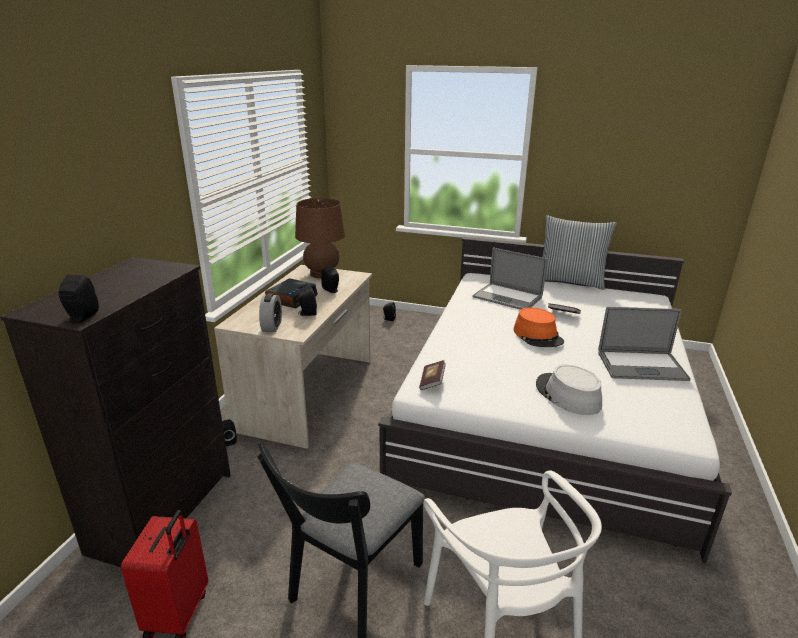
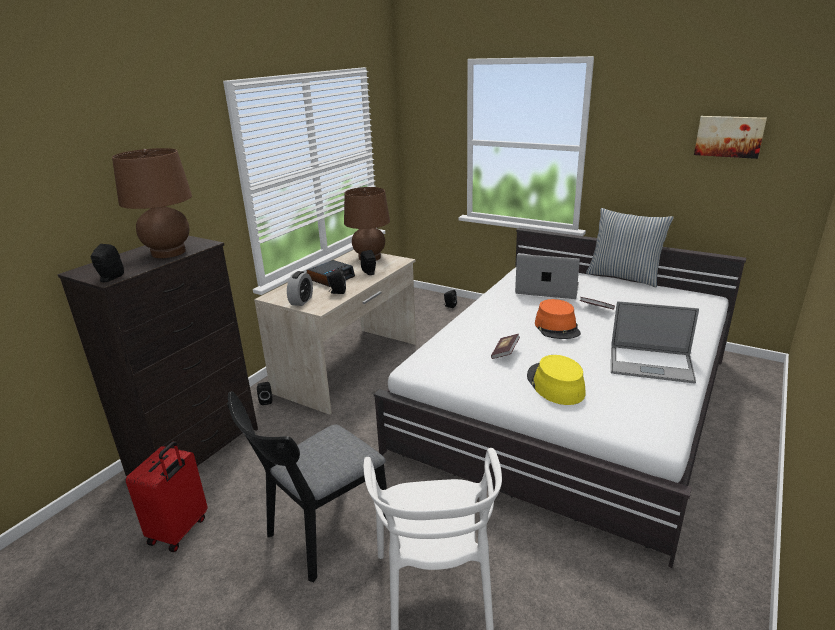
camera: 15 degrees right, 0 degrees up
book [419,360,446,390] -> book moved to [491,334,520,359]
laptop [472,247,547,310] -> laptop turned 150 degrees clockwise [515,254,580,299]
grey hat [536,365,602,415] -> yellow hat [527,355,586,405]
none -> brown table lamp [112,148,192,258]
none -> picture [694,116,767,159]

